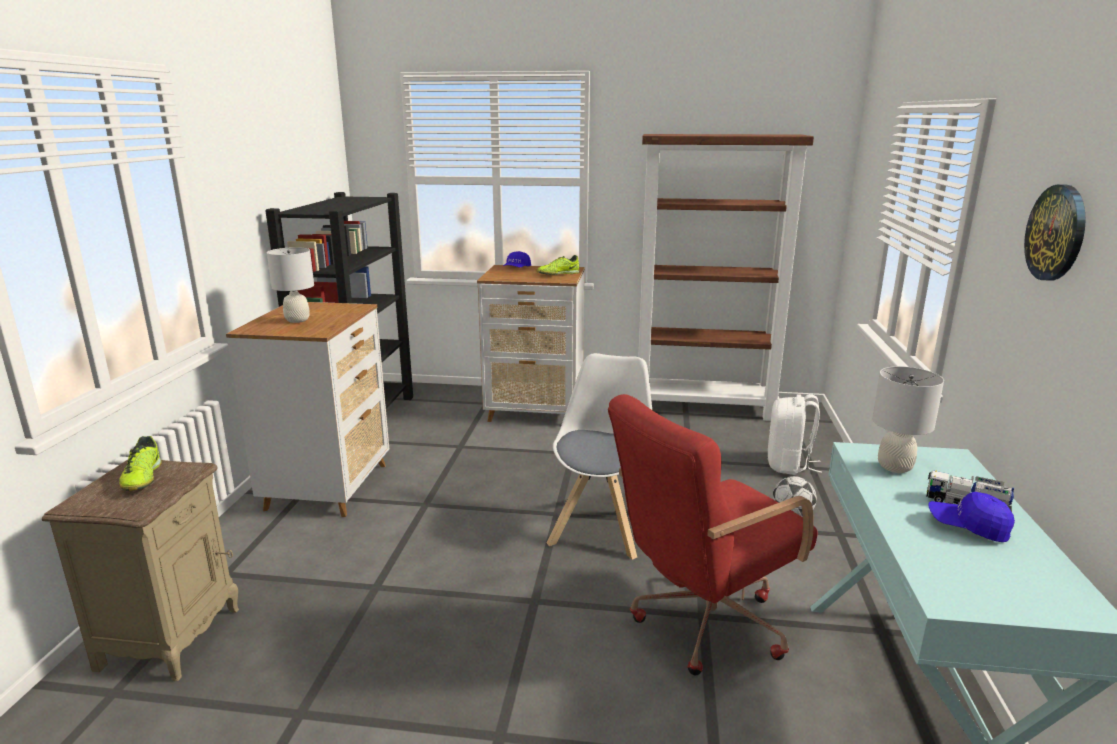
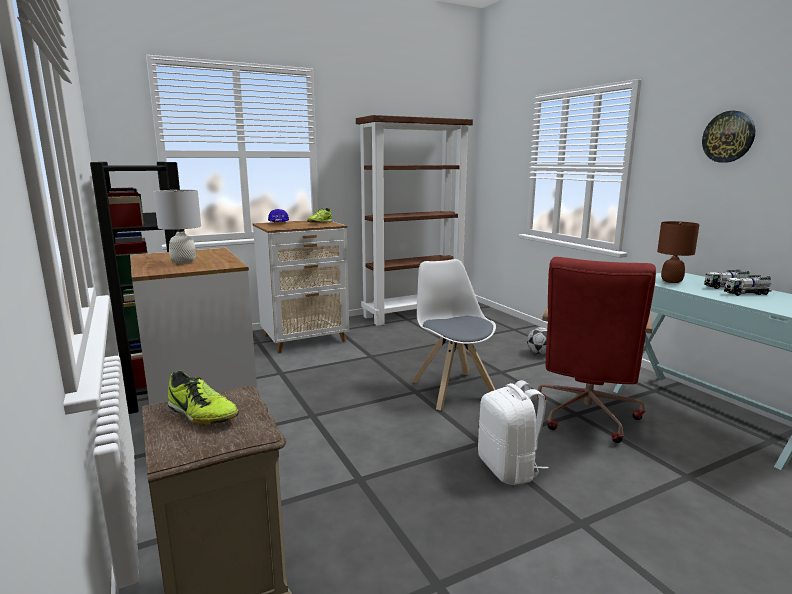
camera: 35 degrees left, 5 degrees down
white backpack [768,394,821,475] -> white backpack moved to [478,380,549,485]
grey table lamp [872,366,944,473] -> brown table lamp [657,221,700,283]
blue cap [928,492,1015,542] -> toy truck [724,275,772,296]

